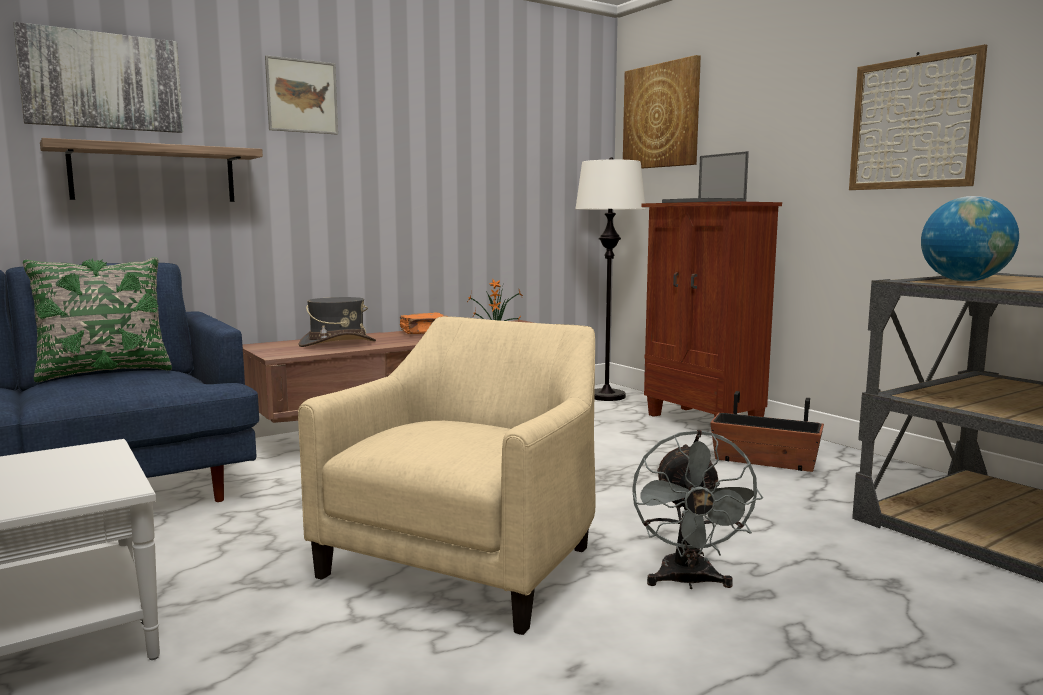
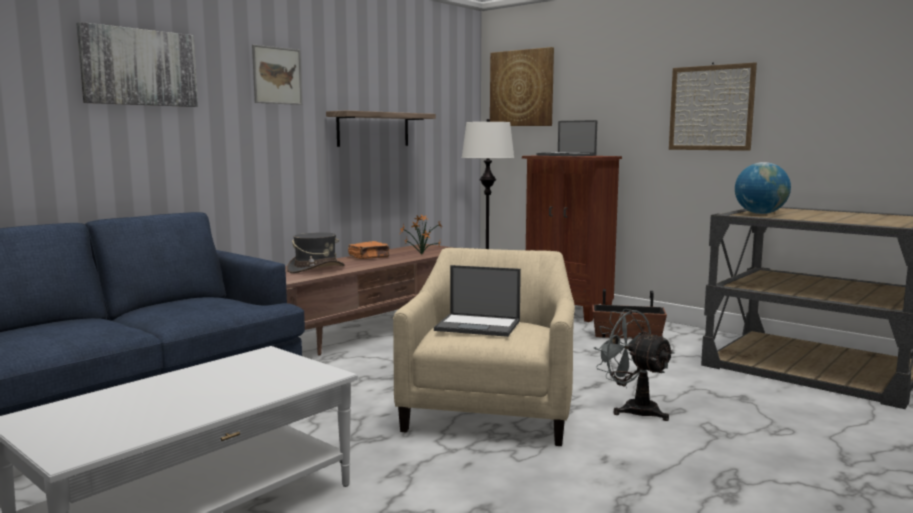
camera: 15 degrees left, 0 degrees up
green pillow [23,257,172,382] -> none
shelf [40,138,263,202] -> shelf moved to [326,111,436,147]
grey fan [632,430,763,589] -> grey fan turned 150 degrees clockwise [594,309,675,421]
none -> laptop [434,265,521,337]

